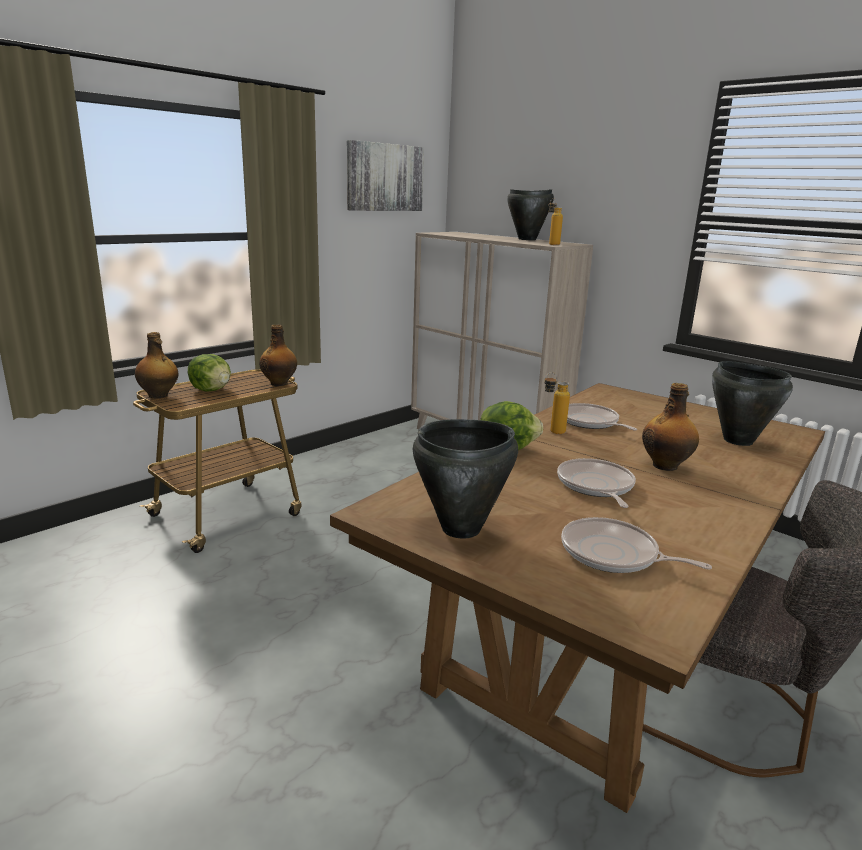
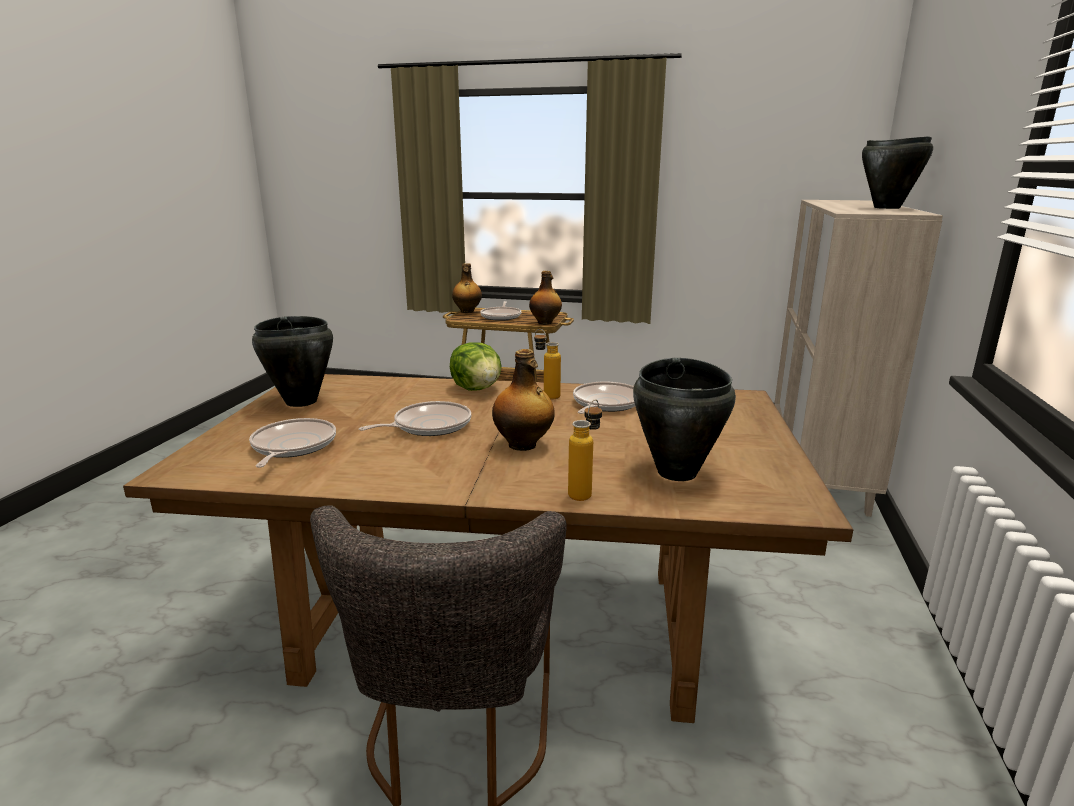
camera: 60 degrees right, 0 degrees up
lettuce [188,354,231,392] -> frying pan [480,301,521,321]
picture [347,140,424,211] -> none
bottle [549,198,563,245] -> bottle moved to [568,399,602,501]

